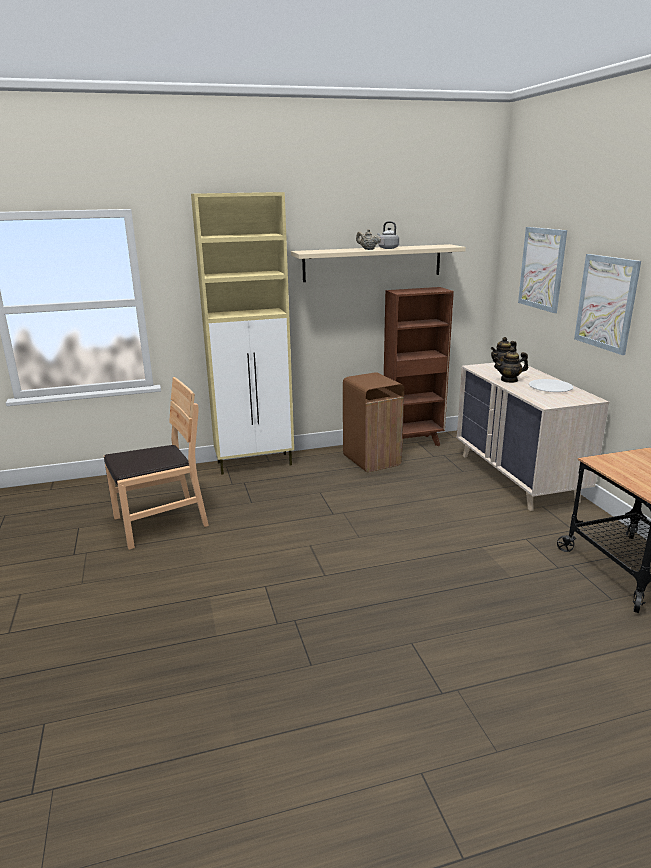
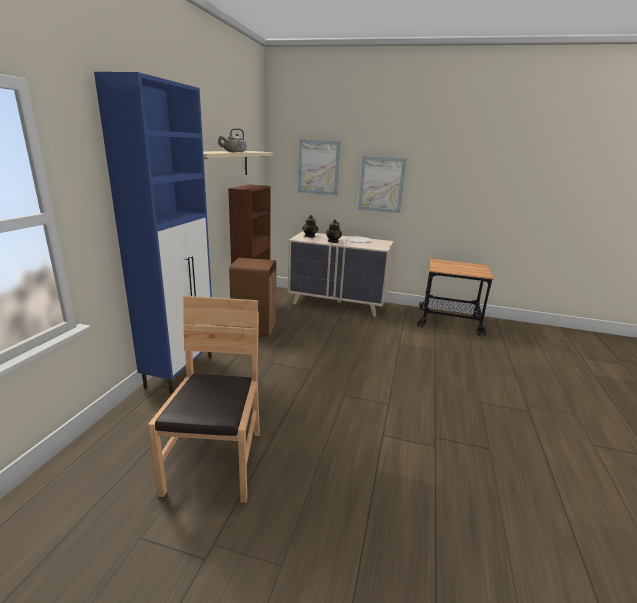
camera: 60 degrees left, 0 degrees up
beige cabinet [191,192,294,475] -> blue cabinet [94,72,212,394]

